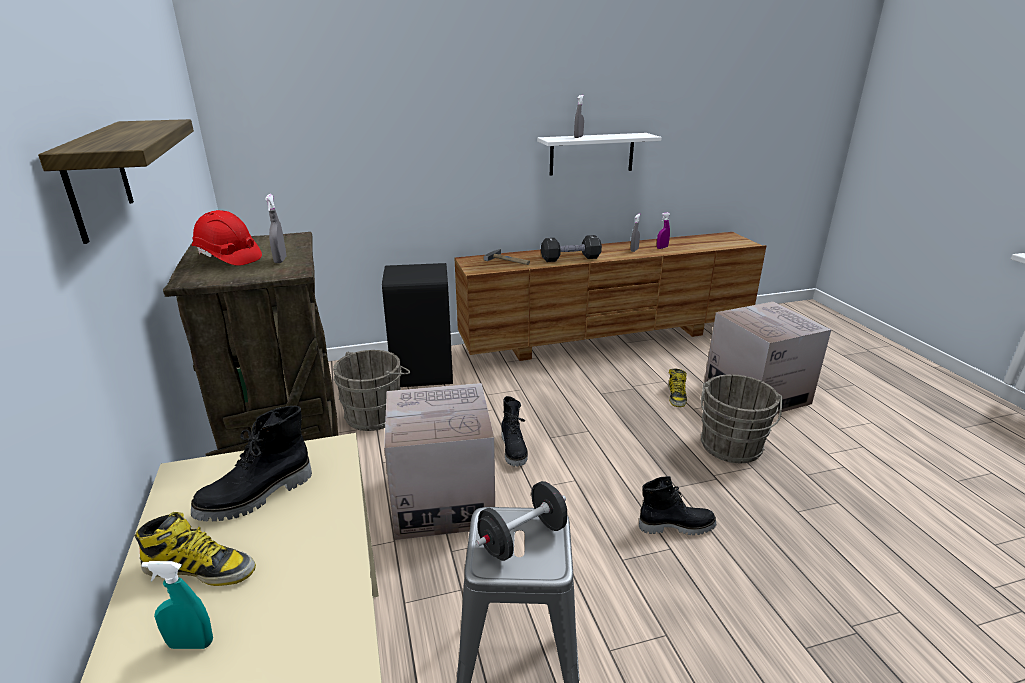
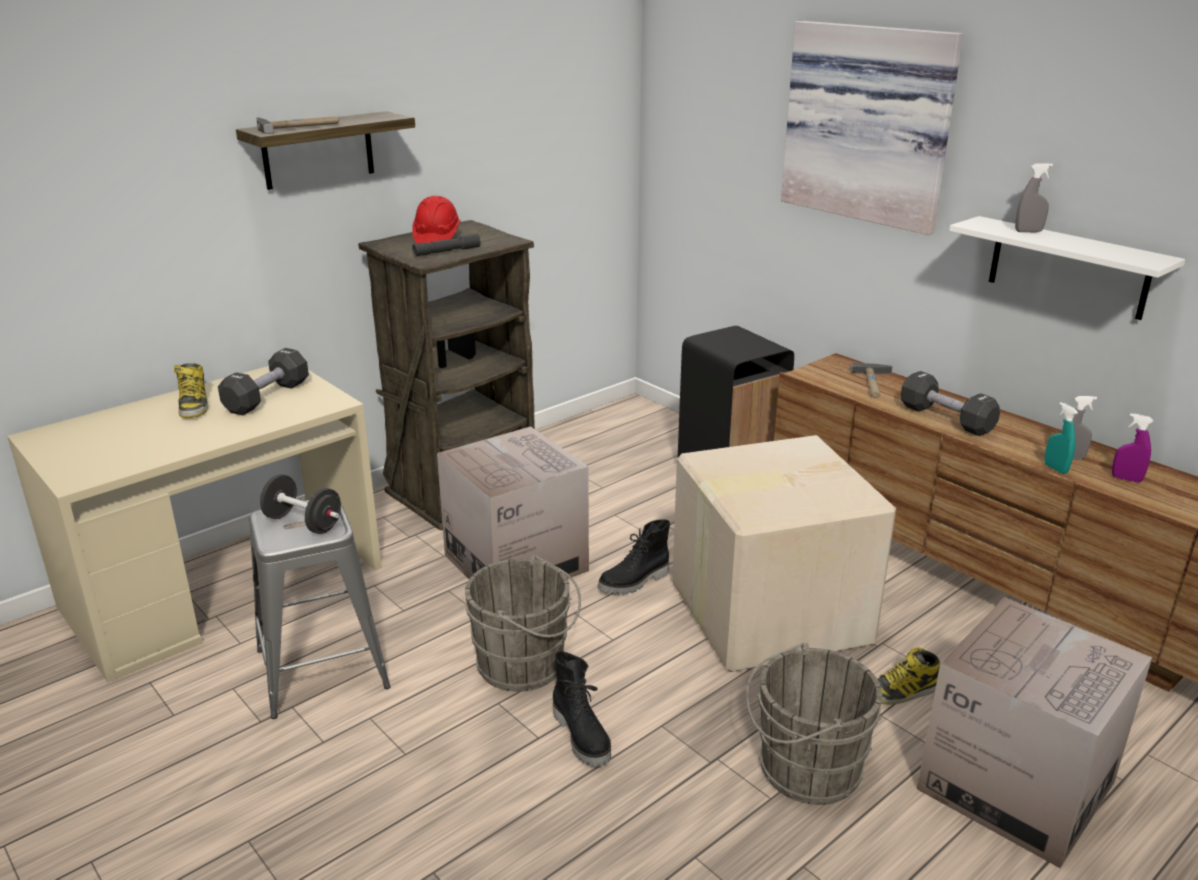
camera: 65 degrees right, 0 degrees up
turquoise spray bottle [142,561,213,649] -> turquoise spray bottle moved to [1044,402,1078,474]
black boot [191,406,312,521] -> black dumbbell [218,348,309,416]
grey spray bottle [265,194,286,263] -> grey flashlight [412,234,481,256]
grey bucket [333,350,410,431] -> grey bucket moved to [465,555,581,692]
none -> hammer [256,116,339,134]
none -> cardboard box [672,435,896,672]
none -> picture [781,21,963,235]

